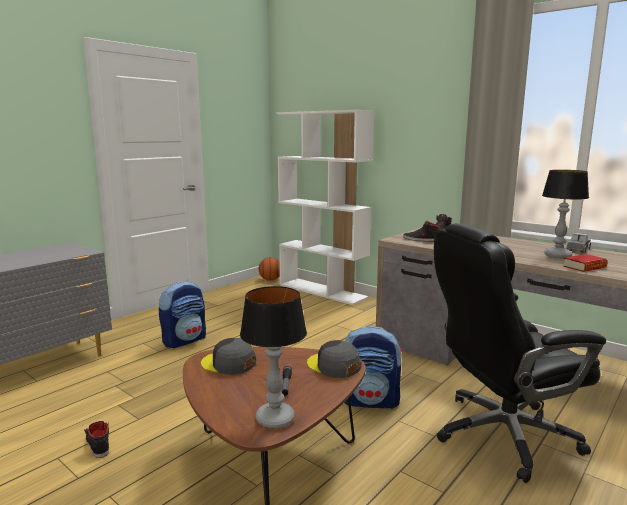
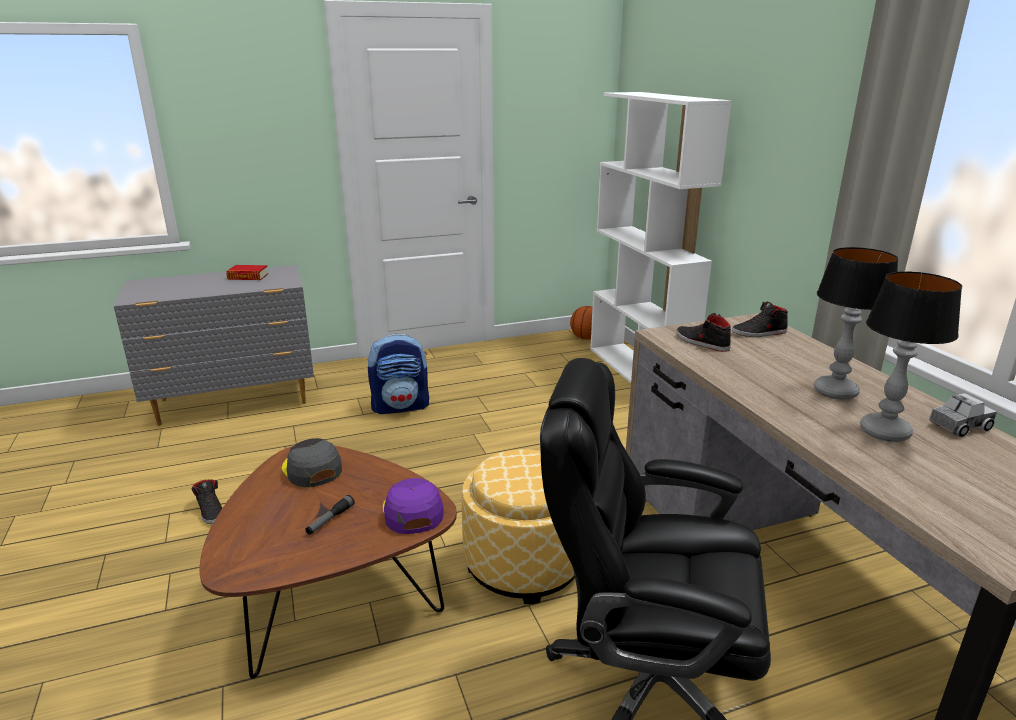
camera: 30 degrees right, 10 degrees up
black shoe [84,421,109,458] -> black shoe turned 150 degrees clockwise [191,479,222,524]
table lamp [240,286,307,429] -> table lamp moved to [814,247,898,400]
grey cap [307,340,361,378] -> purple cap [383,478,444,534]
backpack [344,326,403,409] -> ottoman [462,449,575,604]
book [563,254,608,272] -> book moved to [226,265,269,280]

